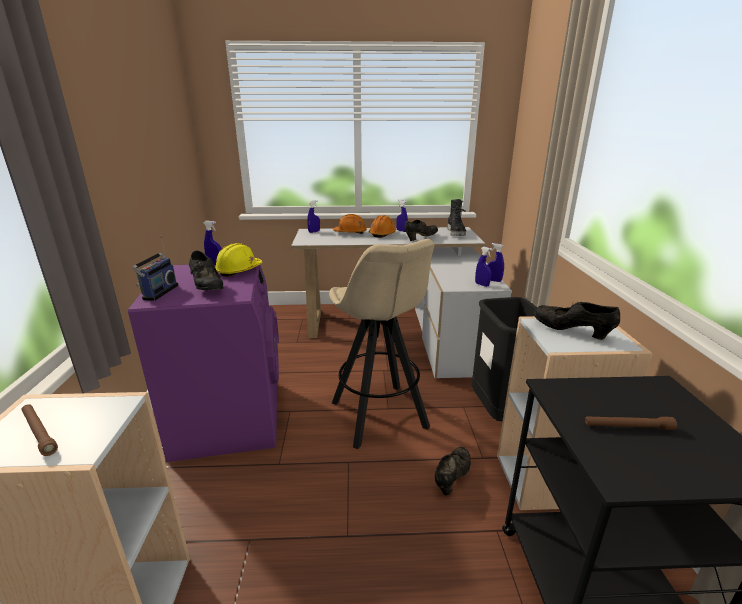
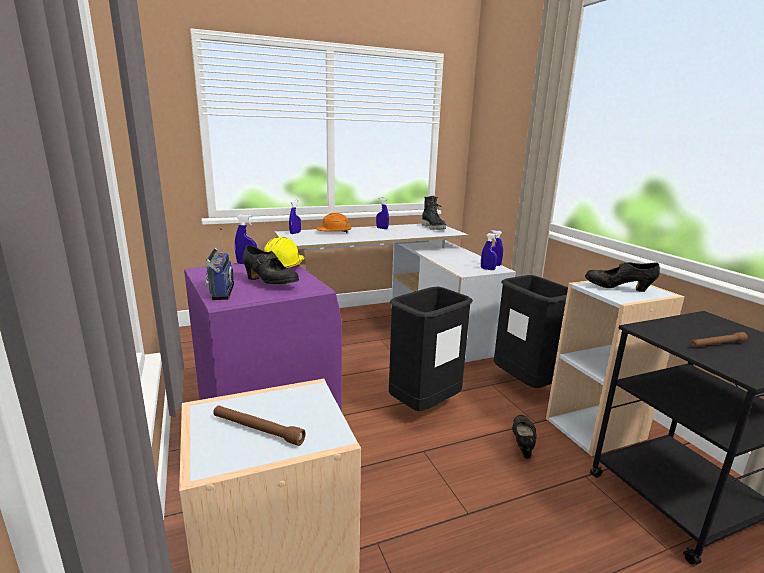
camera: 20 degrees left, 5 degrees down
beige stool [329,239,434,449] -> black trash can [389,287,473,411]
orange hard hat [369,215,396,238] -> none
black shoe [404,220,438,241] -> none

